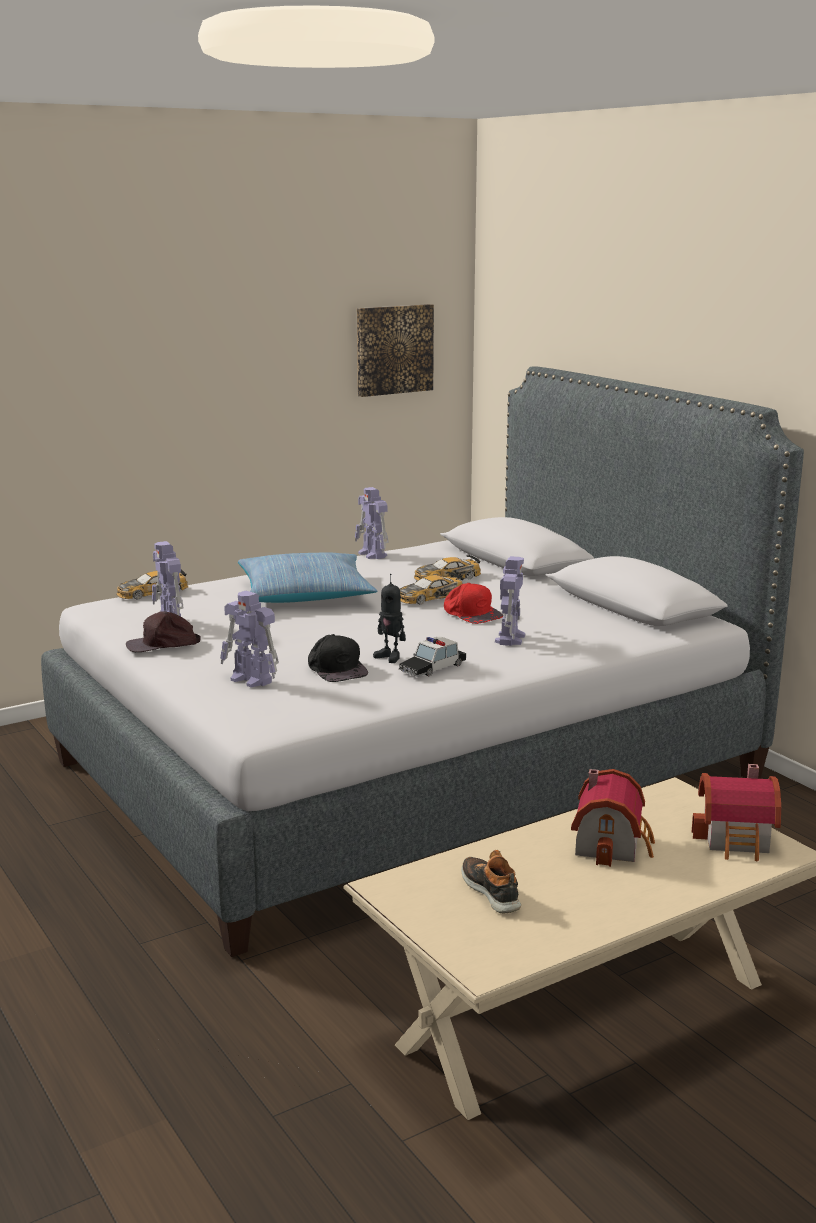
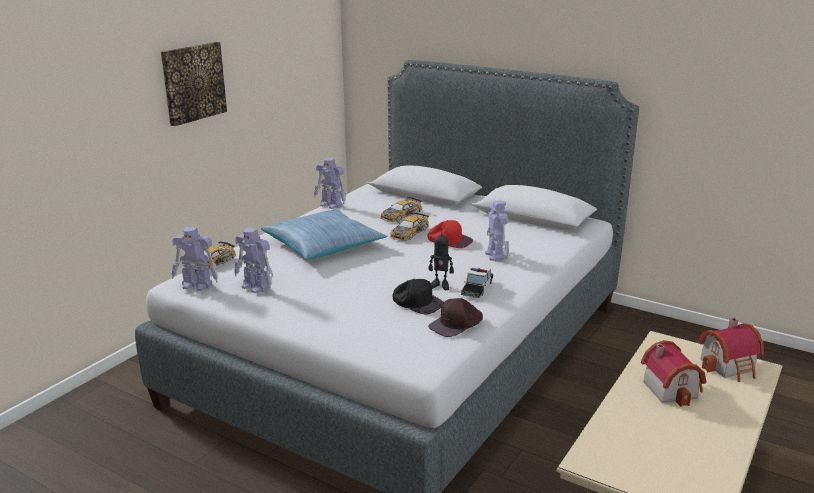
camera: 25 degrees left, 5 degrees up
brown cap [126,611,201,652] -> brown cap moved to [428,298,483,337]
toy robot [220,591,279,687] -> toy robot moved to [172,227,218,291]
picture [357,304,434,397] -> picture moved to [161,42,227,126]
shoe [461,850,521,913] -> none

